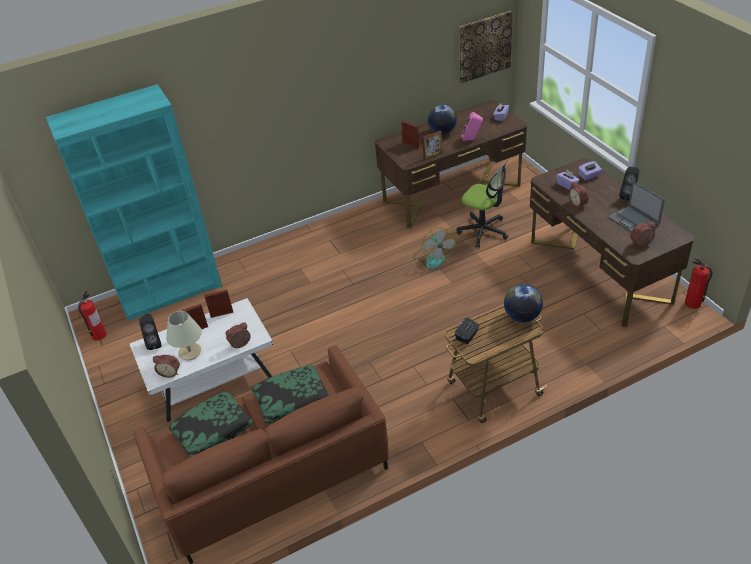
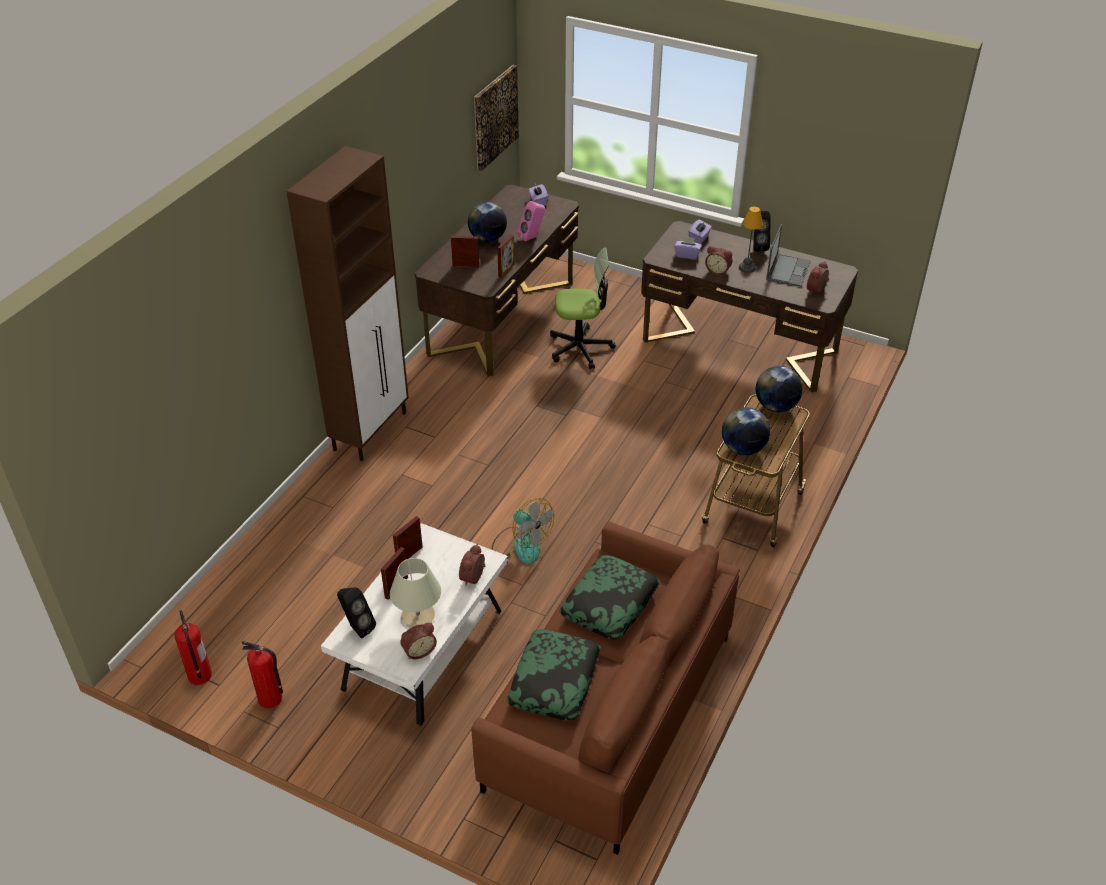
camera: 40 degrees left, 0 degrees up
turquoise bookcase [46,84,222,321] -> none
fan [413,228,456,269] -> fan moved to [492,498,554,564]
black tissue box [455,317,480,344] -> globe [722,407,770,455]
laptop [608,181,665,232] -> laptop turned 90 degrees counterclockwise [766,224,811,287]
fire extinguisher [685,257,713,309] -> fire extinguisher moved to [242,641,283,708]
none -> brown cabinet [286,146,409,461]
none -> table lamp [739,207,763,273]

